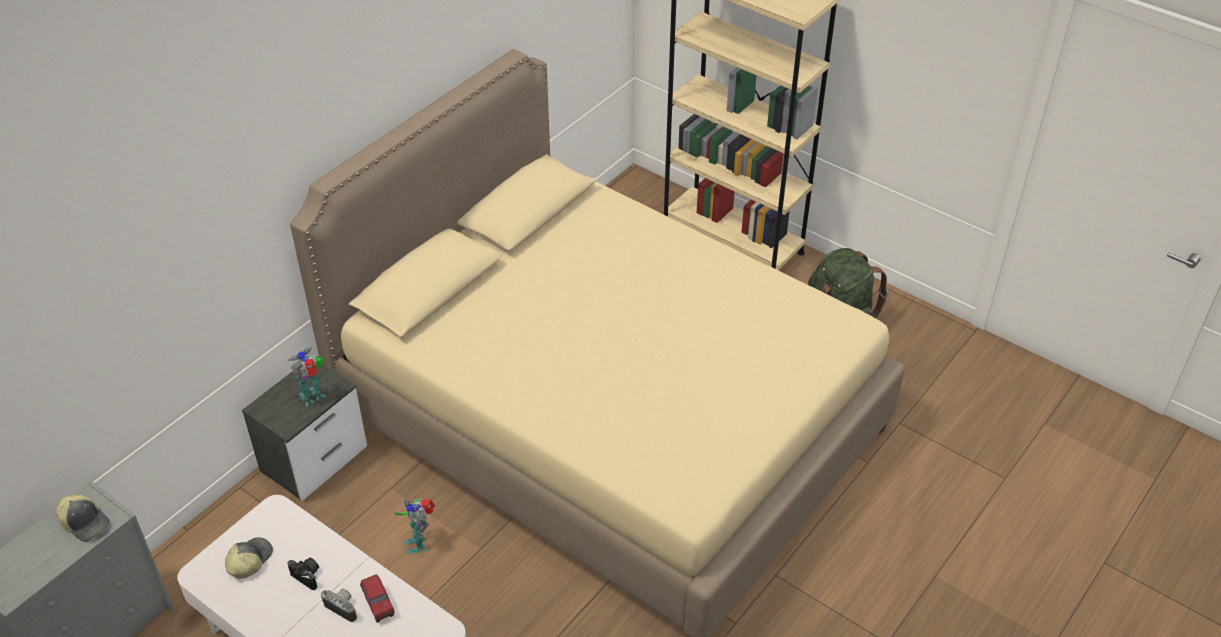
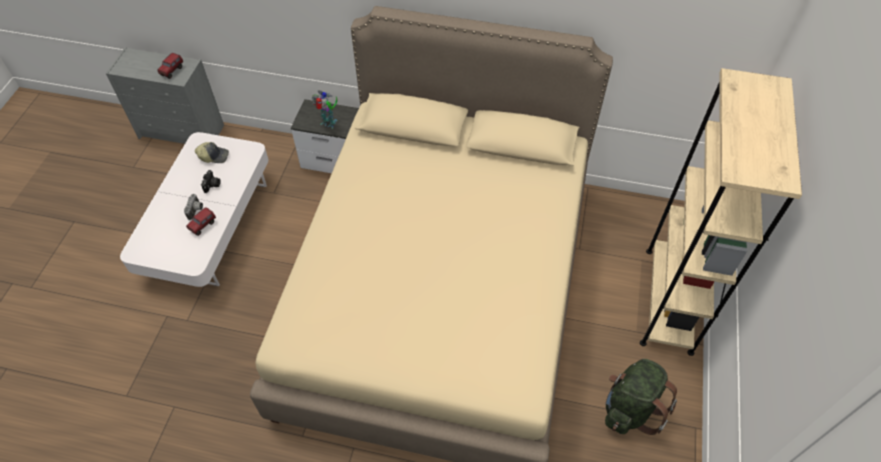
camera: 65 degrees right, 10 degrees up
cap [56,494,110,542] -> toy truck [157,53,184,79]
toy robot [395,497,435,554] -> none

